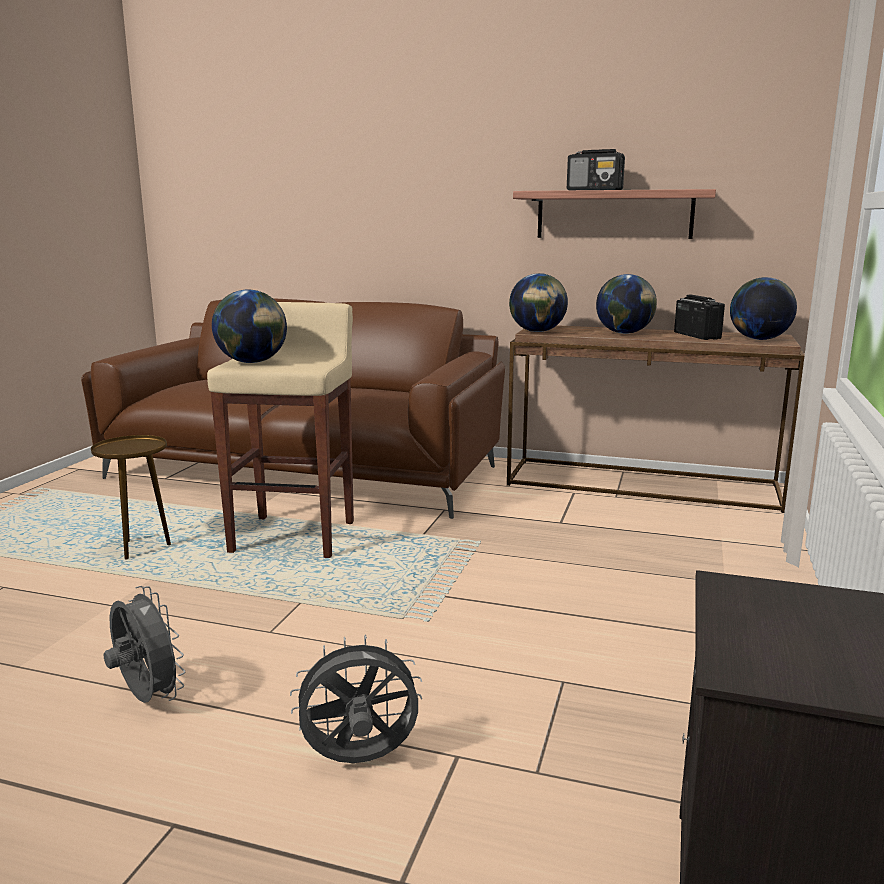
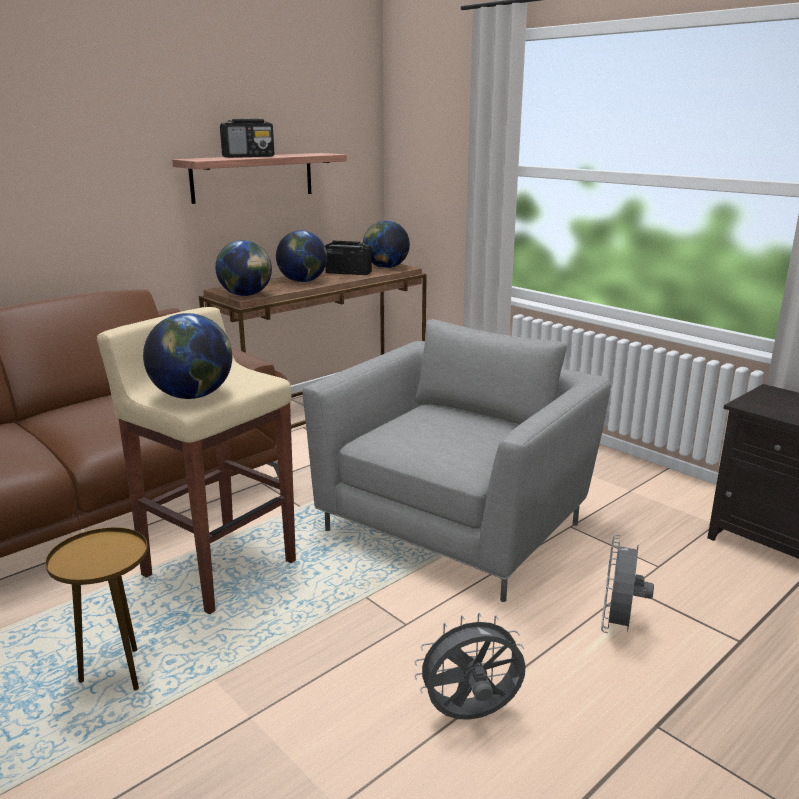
camera: 60 degrees left, 5 degrees up
none -> grey armchair [303,319,611,602]

